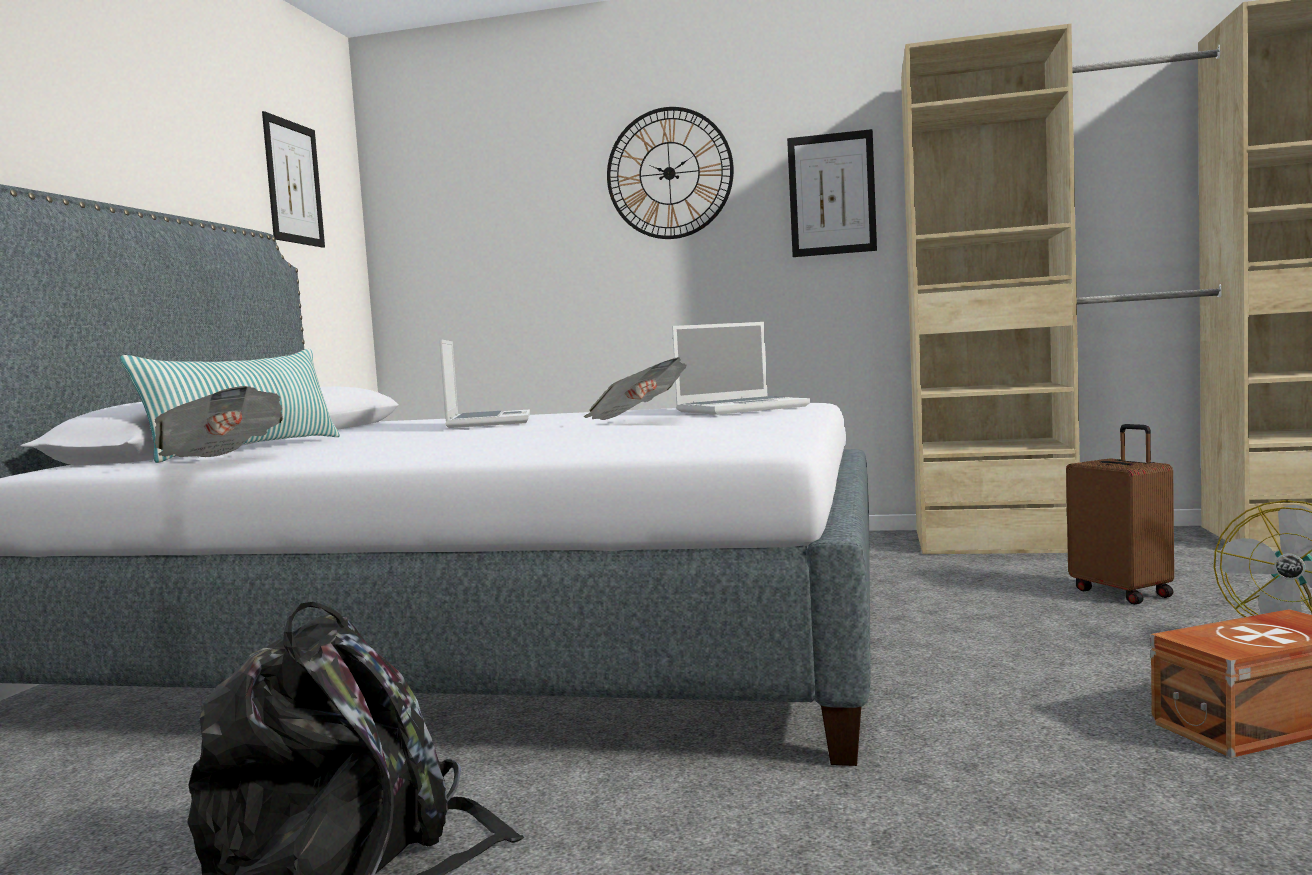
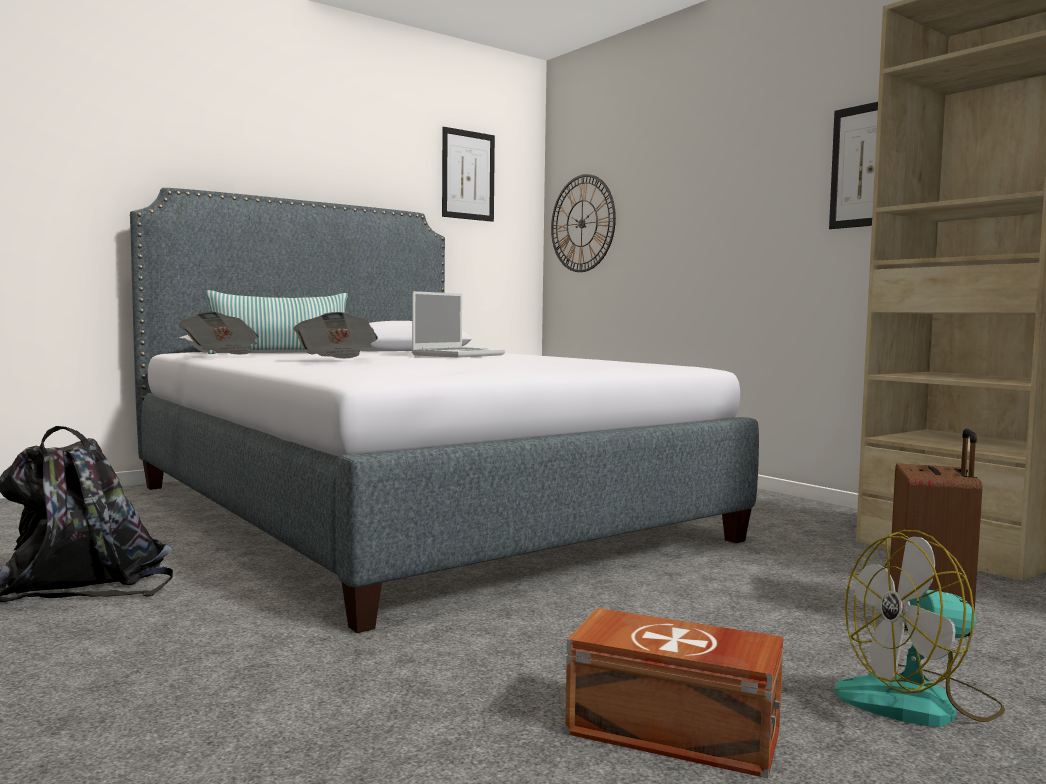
camera: 40 degrees right, 0 degrees up
newspaper [584,357,686,420] -> newspaper moved to [294,312,378,358]
wall clock [607,107,734,239] -> wall clock moved to [551,174,616,272]
laptop [672,322,810,415] -> none

